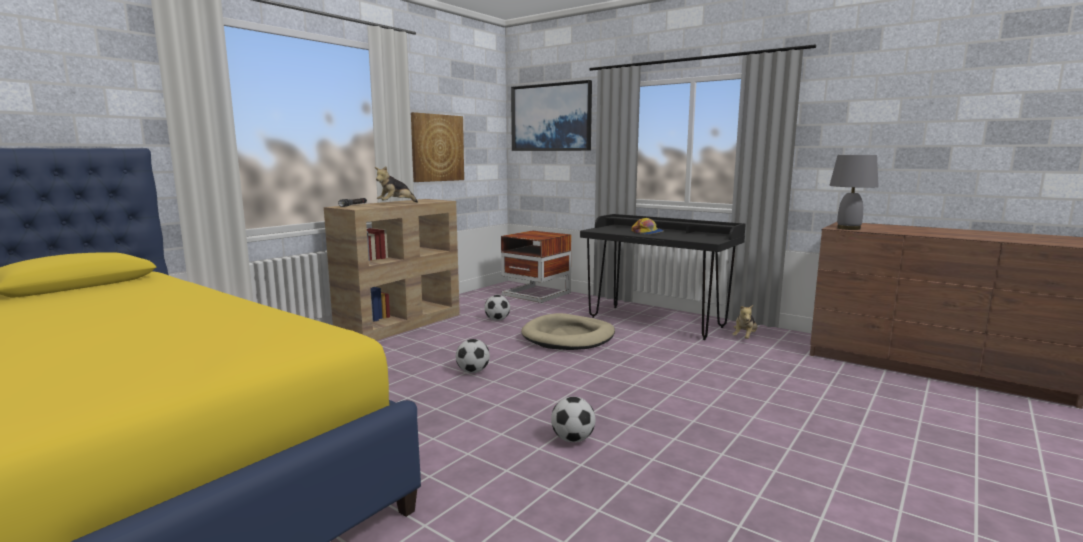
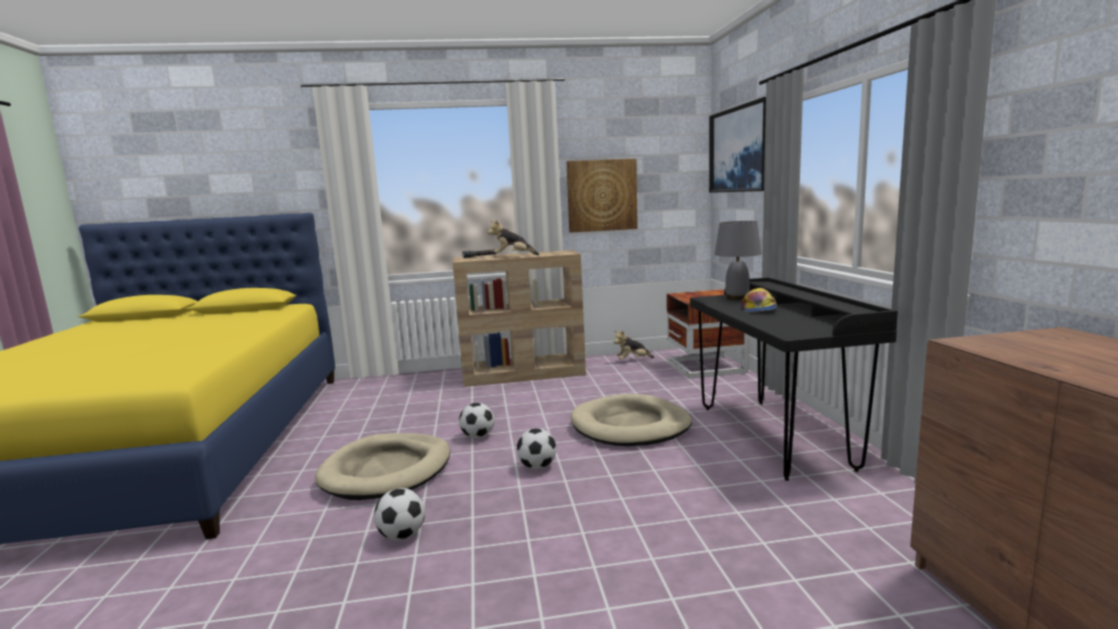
camera: 45 degrees right, 0 degrees up
football [484,295,510,321] -> football moved to [517,428,556,469]
plush toy [732,305,757,339] -> plush toy moved to [614,331,654,360]
grey table lamp [829,155,879,230] -> grey table lamp moved to [715,221,762,300]
none -> beige dog bed [315,433,450,500]

